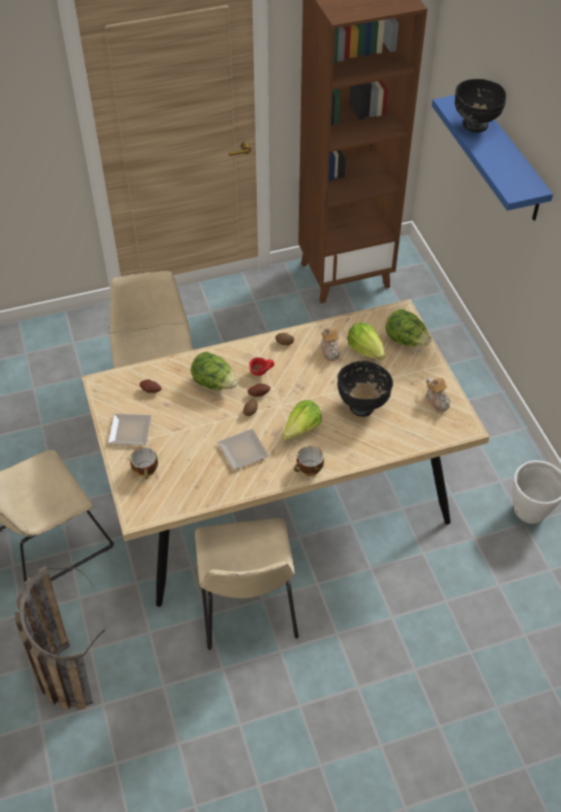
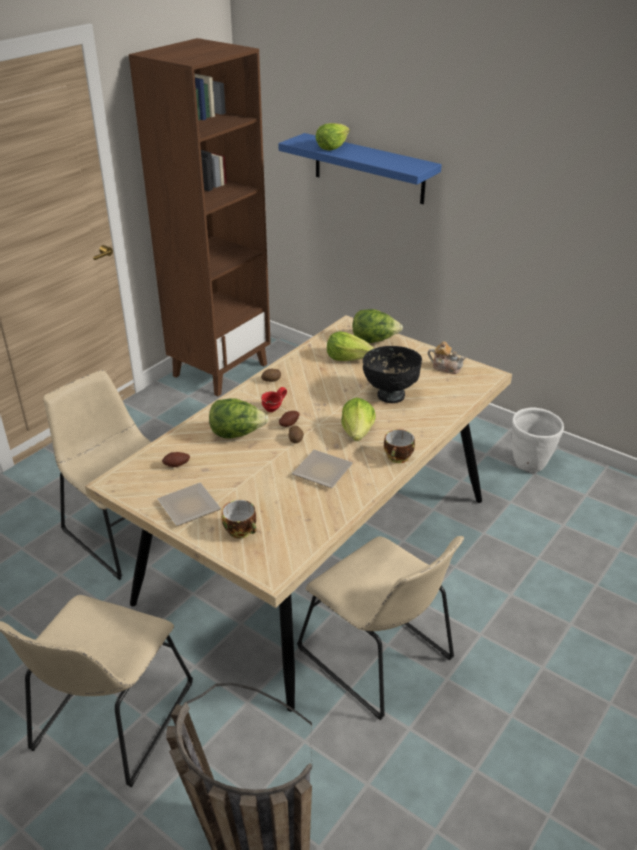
camera: 35 degrees left, 15 degrees down
teapot [321,327,341,361] -> none
black bowl [455,79,506,133] -> lettuce [315,123,350,150]

